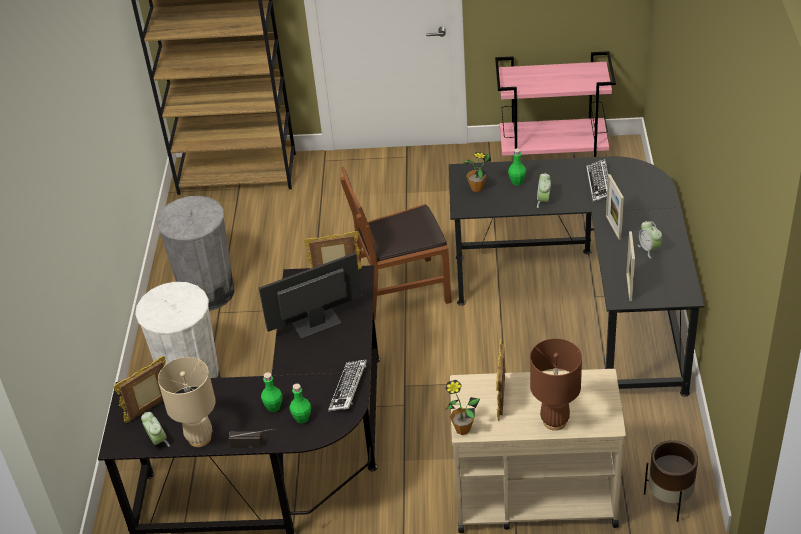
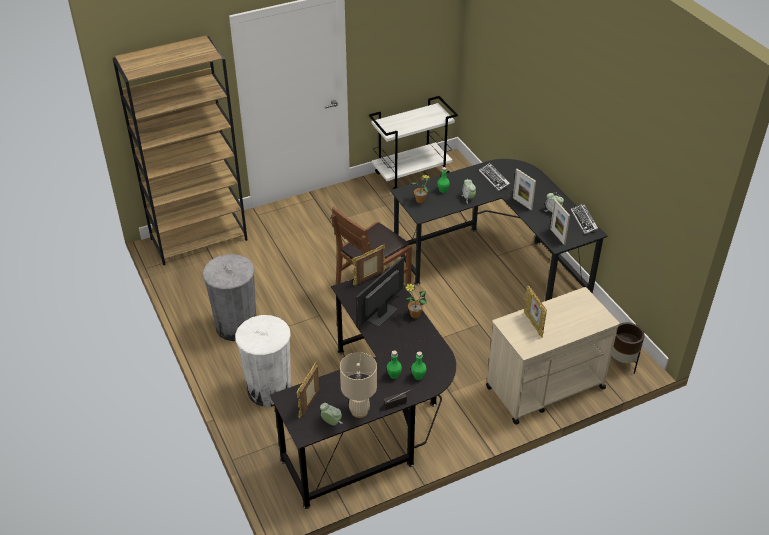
camera: 30 degrees left, 0 degrees up
keyboard [328,359,367,411] -> keyboard moved to [571,203,598,234]
potted plant [445,380,480,435] -> potted plant moved to [405,283,427,319]
pink cart [495,51,616,157] -> white cart [369,96,458,189]
brown table lamp [530,339,582,431] -> none

